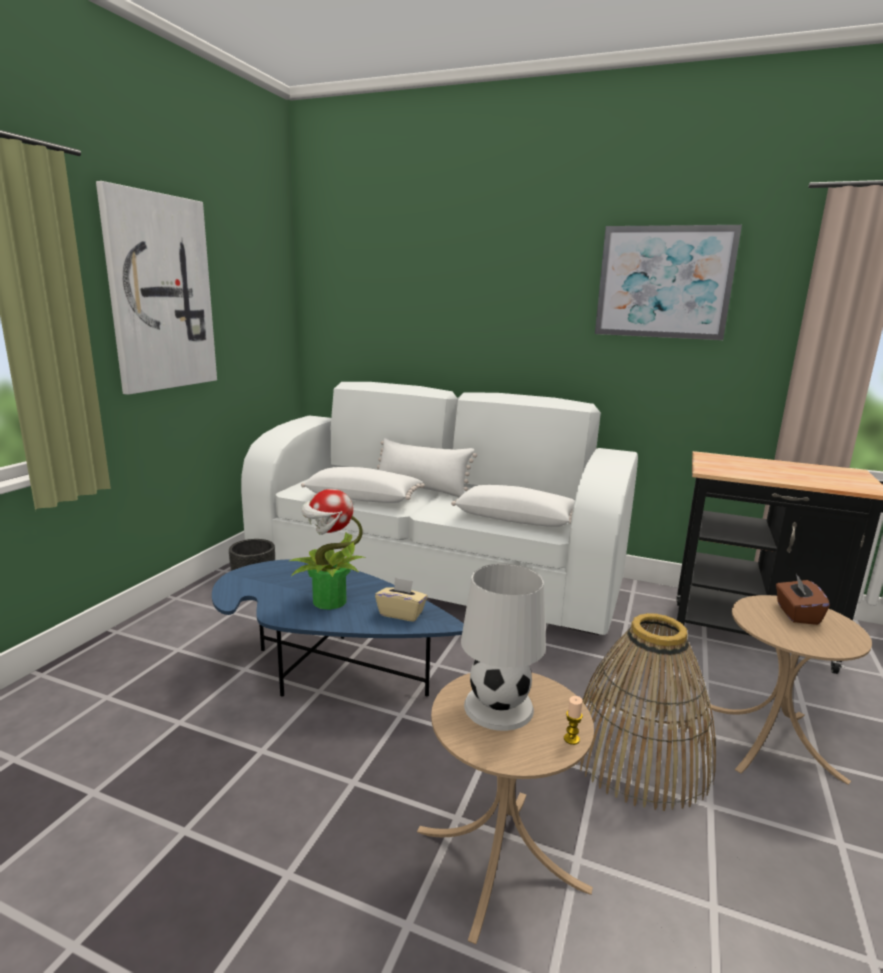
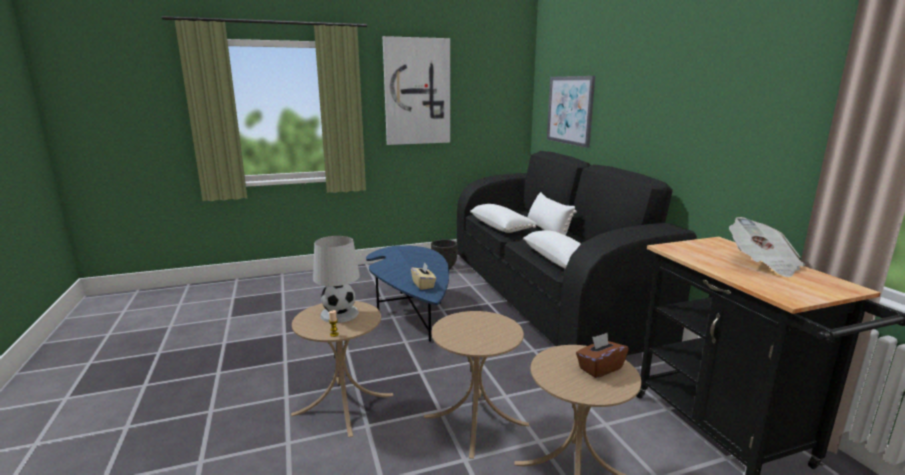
camera: 50 degrees right, 0 degrees up
white sofa [241,382,638,635] -> black sofa [457,151,697,355]
potted plant [288,489,366,610] -> none
basket [577,613,716,811] -> beige side table [424,311,529,459]
picture [595,225,742,340] -> picture moved to [547,76,595,148]
none -> newspaper [729,217,805,277]

